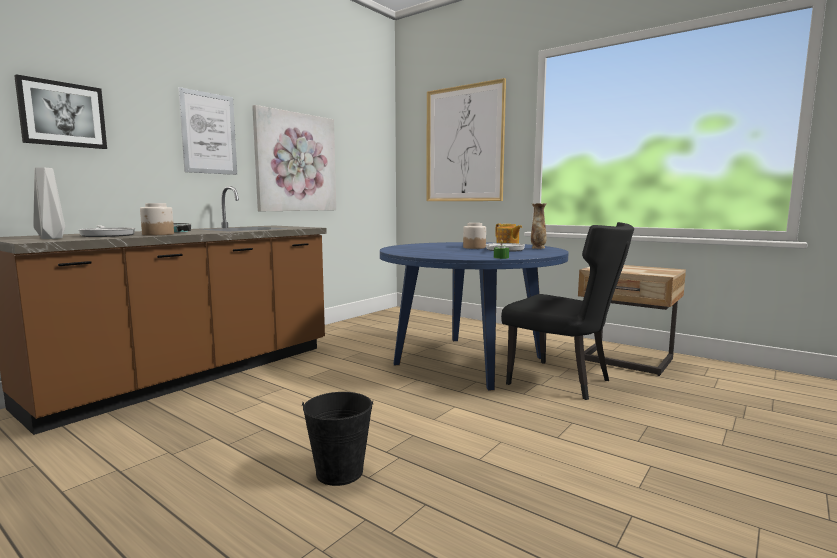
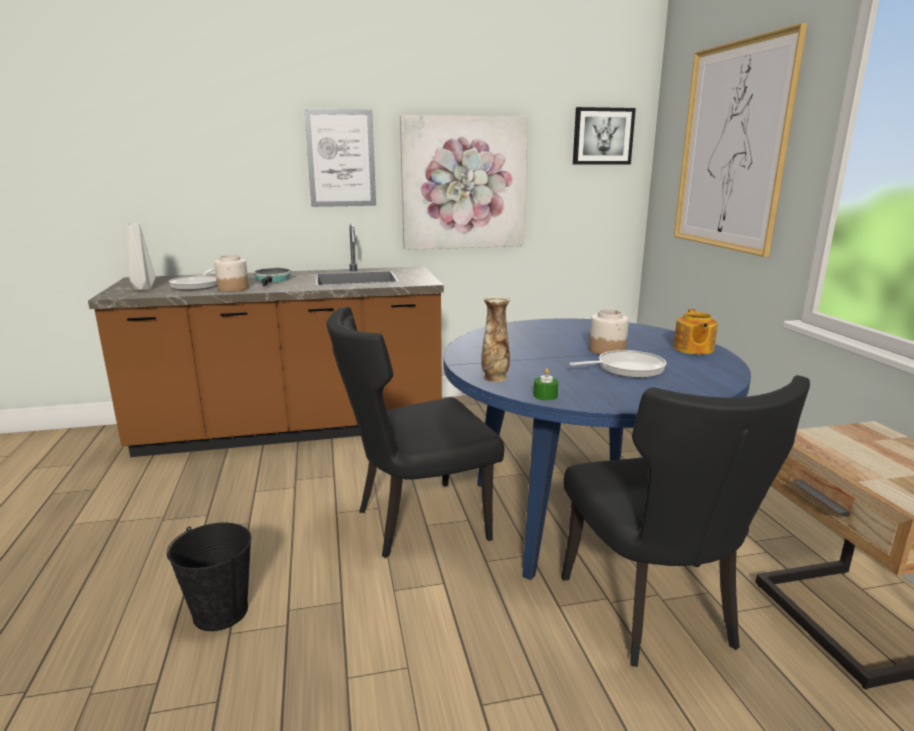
camera: 40 degrees right, 10 degrees up
picture [14,74,107,149] -> picture moved to [573,107,636,165]
vase [531,203,547,249] -> vase moved to [481,296,510,382]
none -> black chair [326,307,504,558]

